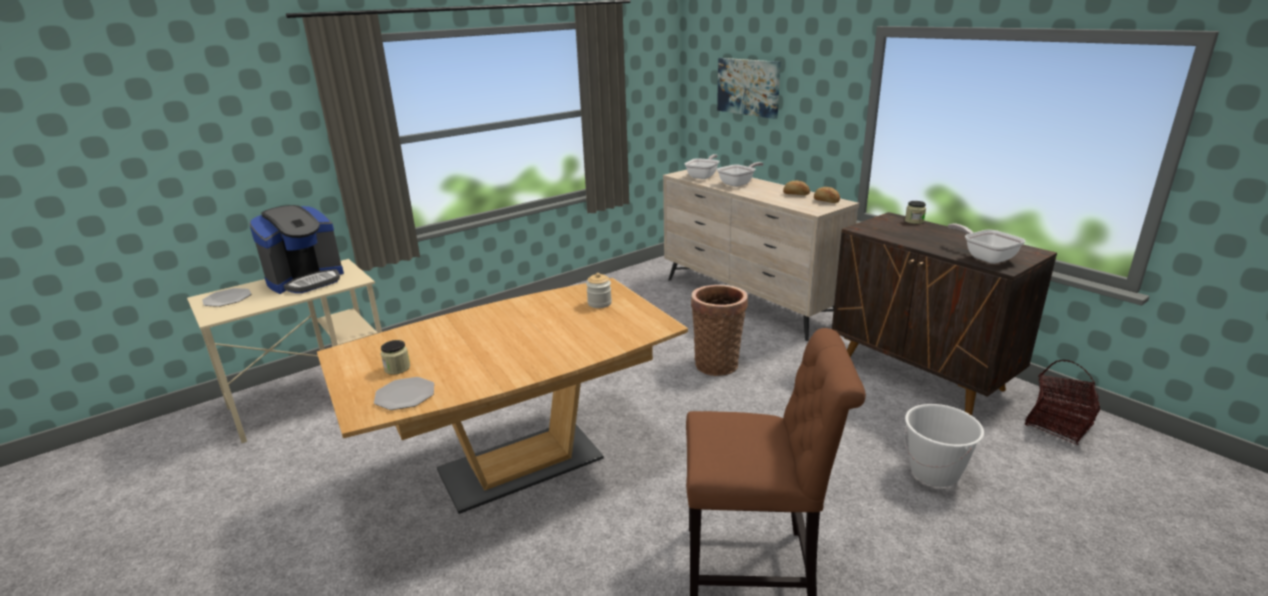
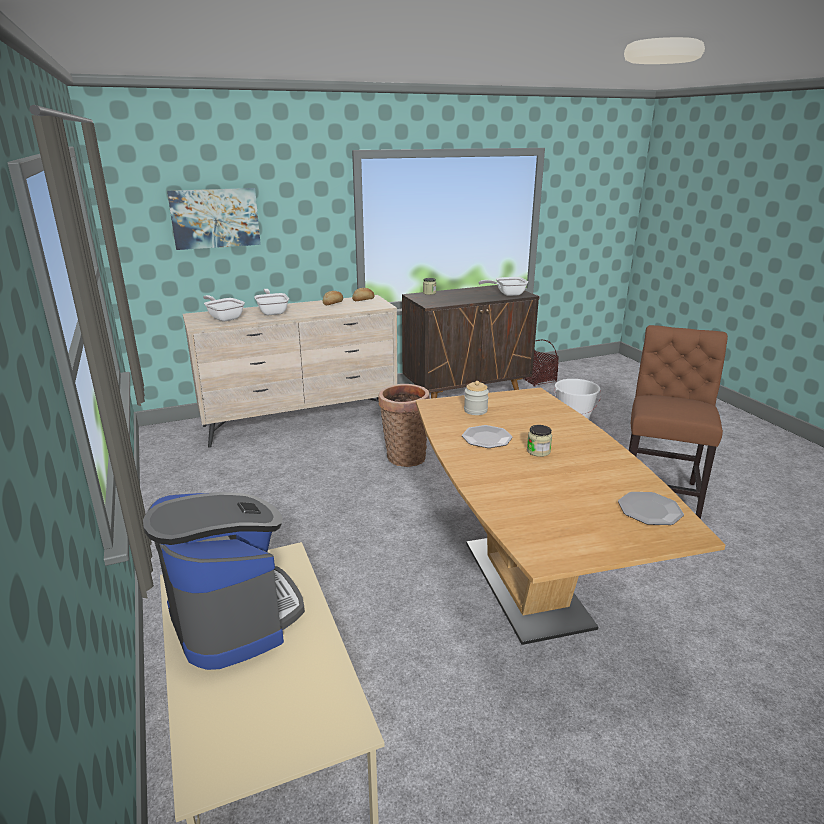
camera: 75 degrees left, 0 degrees up
plate [202,288,251,307] -> plate moved to [462,425,513,448]
jar [381,340,410,375] -> jar moved to [527,425,552,457]

